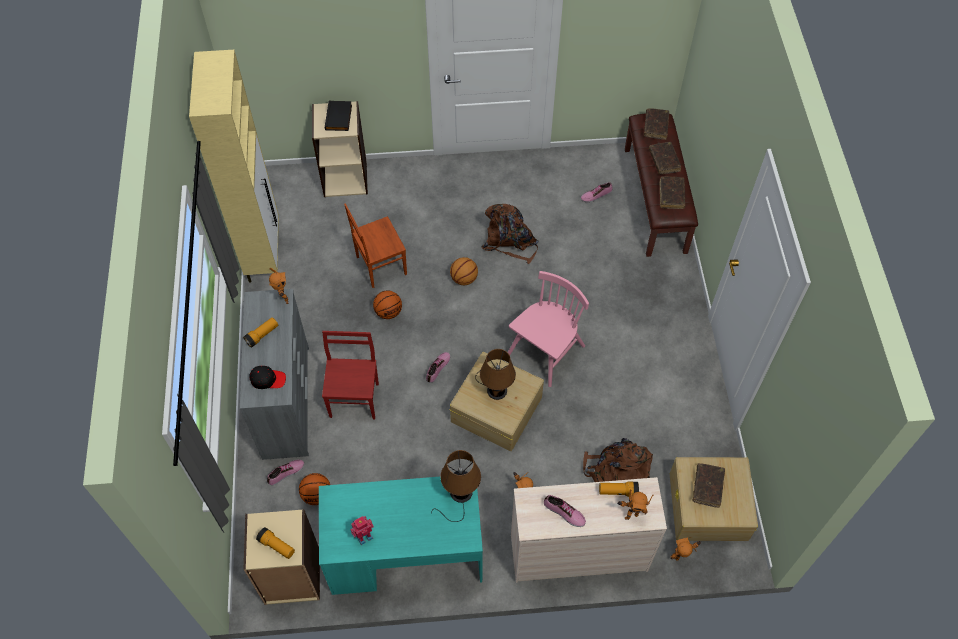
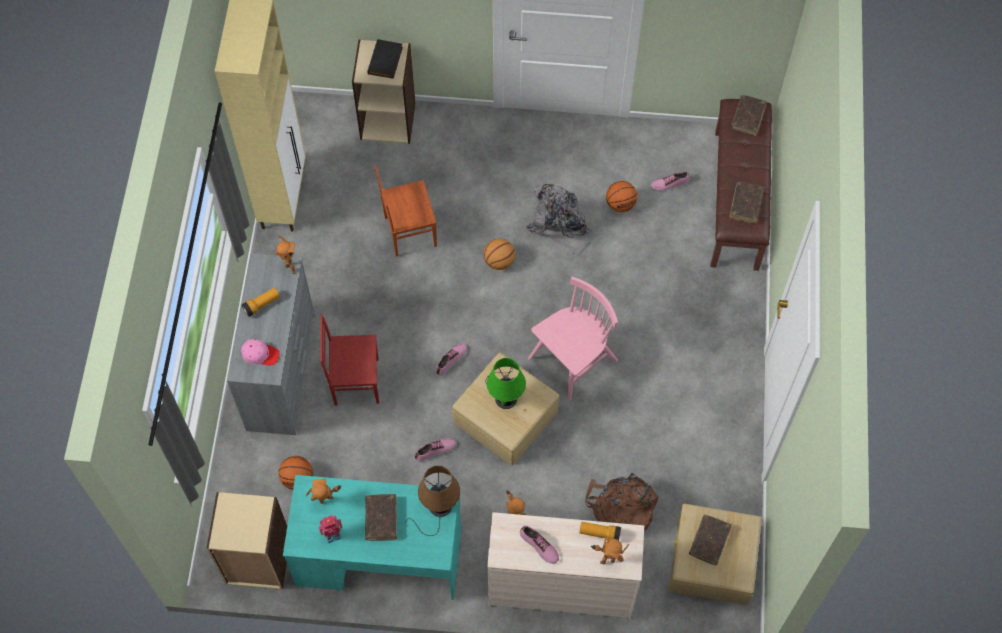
camera: 10 degrees right, 5 degrees up
black cap [249,366,286,389] -> pink cap [241,339,279,365]
flashlight [256,527,295,559] -> none
shoe [267,460,304,485] -> shoe moved to [415,438,456,462]
red chair [322,331,379,419] -> red chair turned 105 degrees counterclockwise [320,314,379,406]
basketball [373,290,402,319] -> basketball moved to [606,181,637,212]
brown table lamp [475,349,516,400] -> green table lamp [485,358,526,409]
brown backpack [482,204,539,264] -> grey backpack [526,184,590,256]
brown book [649,142,681,174] -> brown book moved to [365,494,397,541]
toy robot [670,537,701,561] -> toy robot moved to [306,479,342,504]

